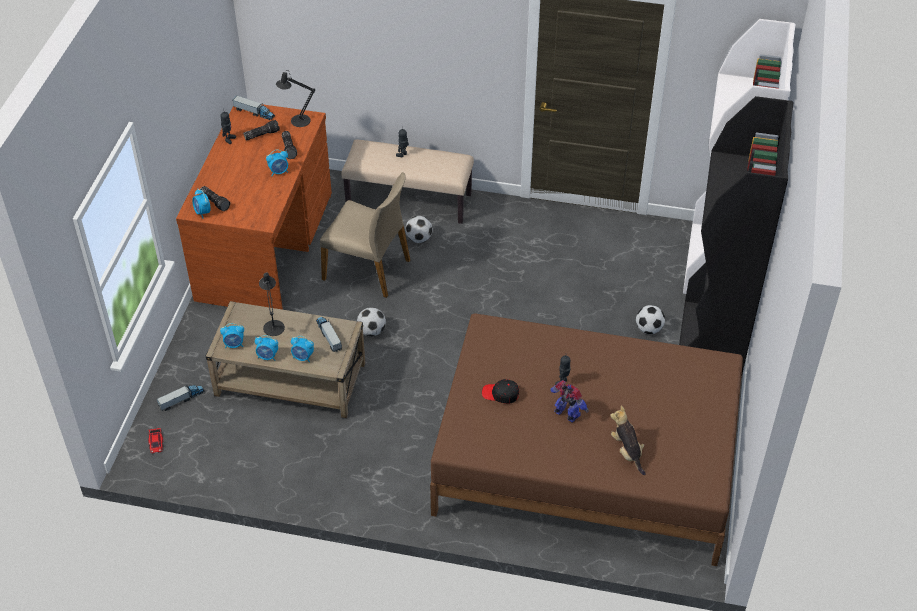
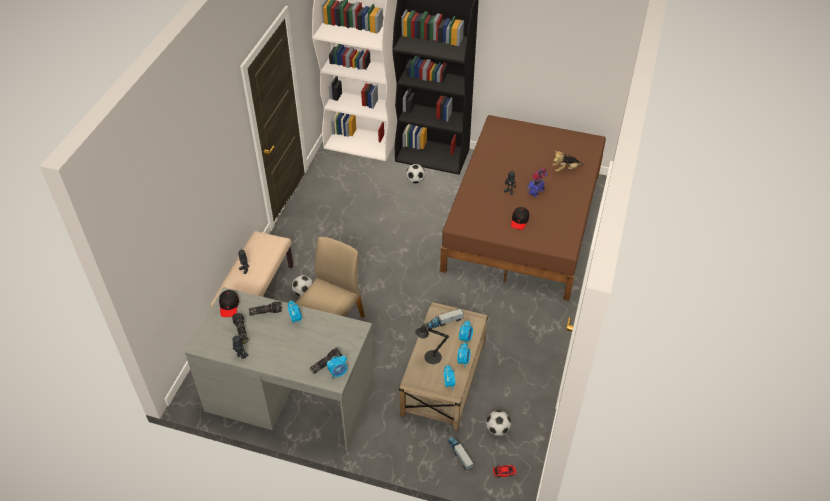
camera: 85 degrees left, 0 degrees up
brown desk [176,104,332,310] -> grey desk [185,287,374,451]
toy truck [233,96,275,120] -> none
black table lamp [276,70,315,127] -> black cap [219,290,239,317]
football [357,307,386,336] -> football moved to [486,410,511,436]

